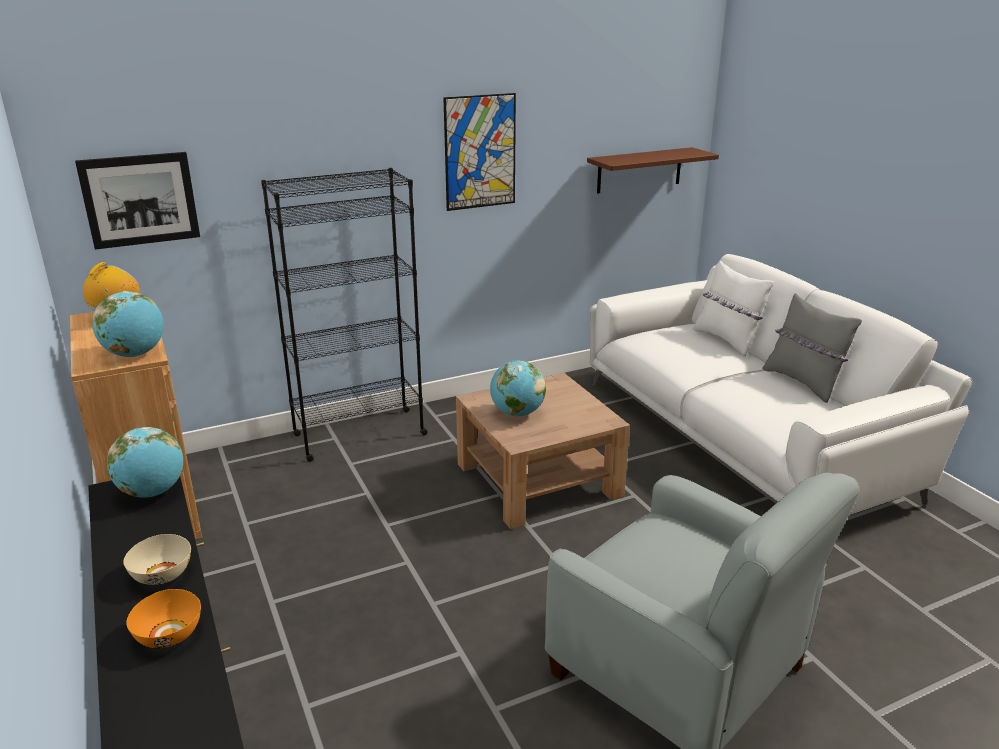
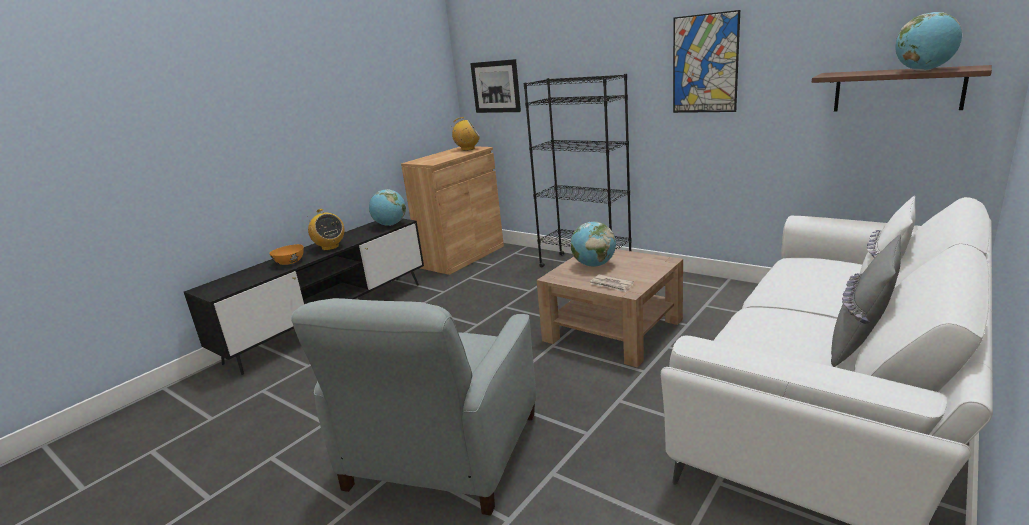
camera: 65 degrees right, 5 degrees down
globe [92,291,164,357] -> globe moved to [895,12,962,71]
beige bowl [123,534,191,585] -> radio [308,209,345,250]
none -> newspaper [590,275,634,292]

